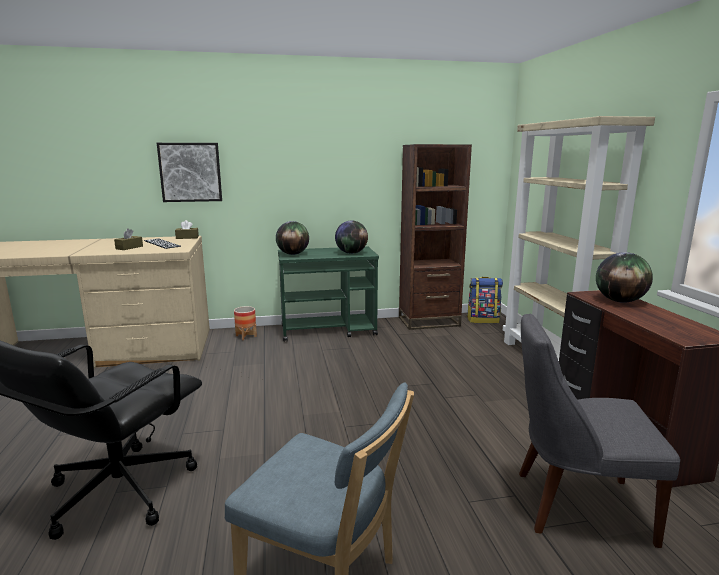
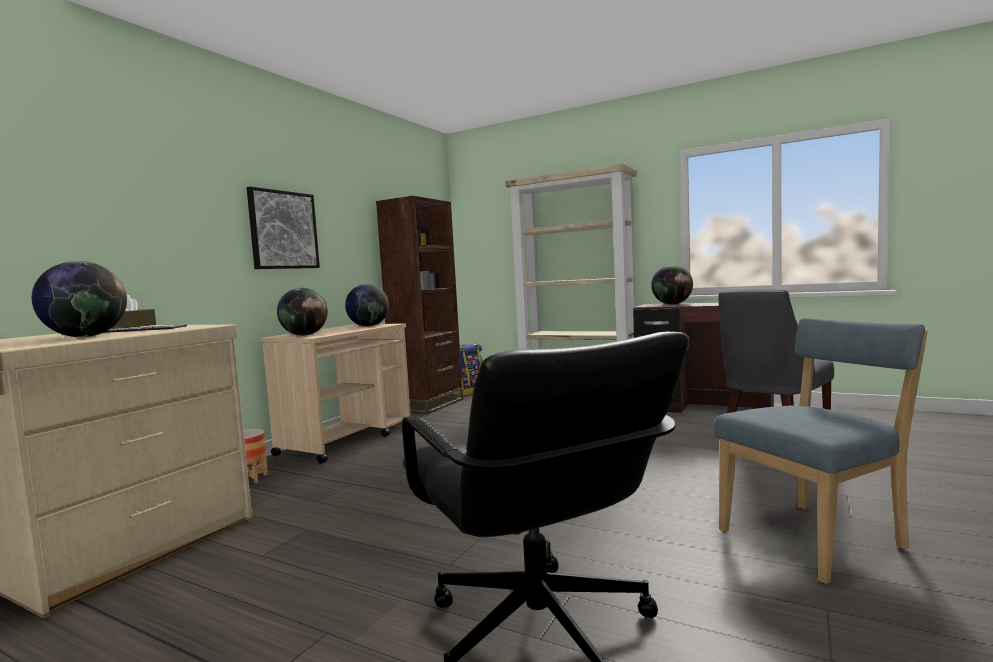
camera: 50 degrees left, 10 degrees down
brown tissue box [114,228,143,250] -> globe [32,261,127,337]
picture [157,143,222,202] -> picture moved to [247,186,320,269]
green cart [278,247,379,341] -> beige cart [261,324,411,464]

